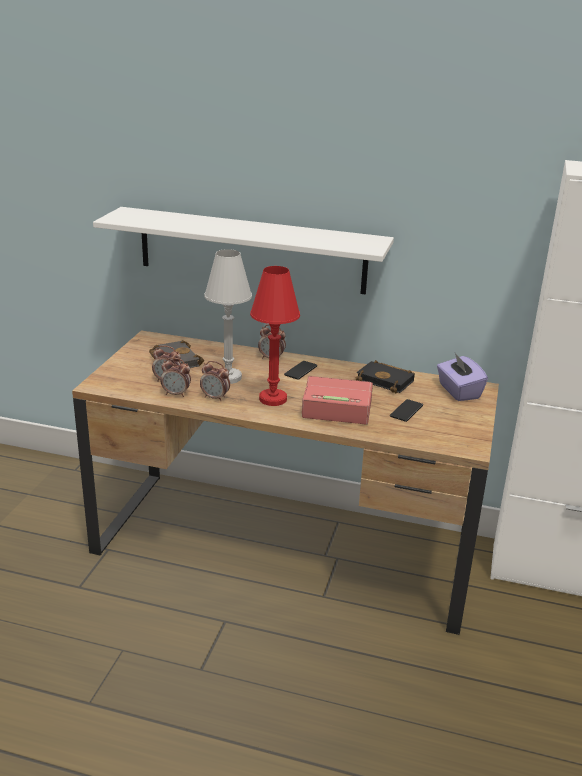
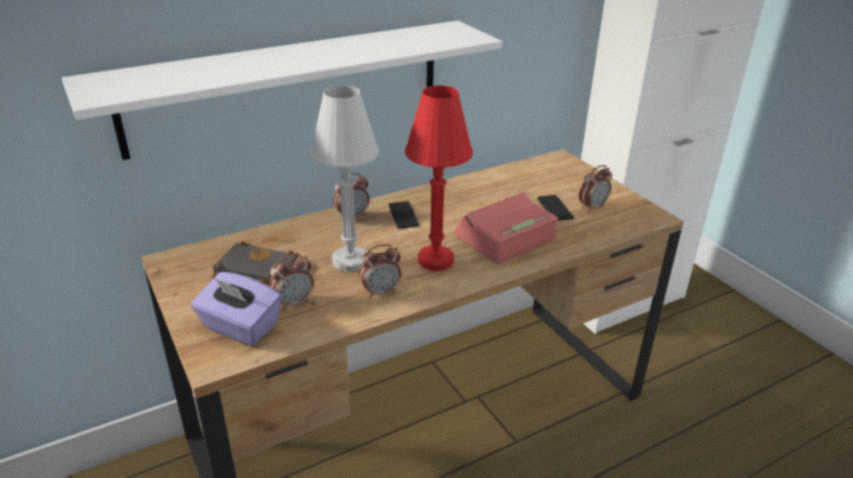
camera: 45 degrees left, 5 degrees up
alarm clock [160,358,191,397] -> alarm clock moved to [579,165,612,212]
black book [356,360,415,393] -> none
purple tissue box [437,353,488,401] -> purple tissue box moved to [191,272,282,346]

